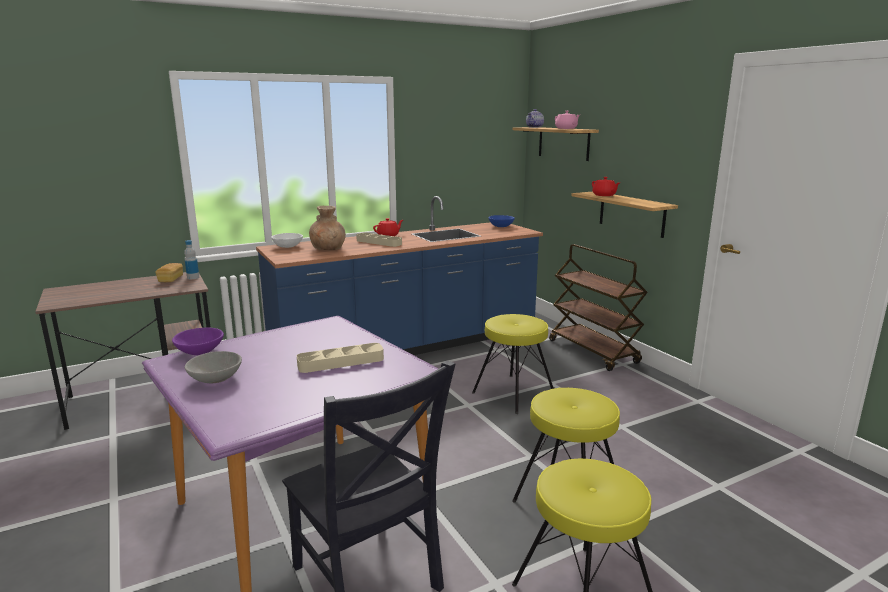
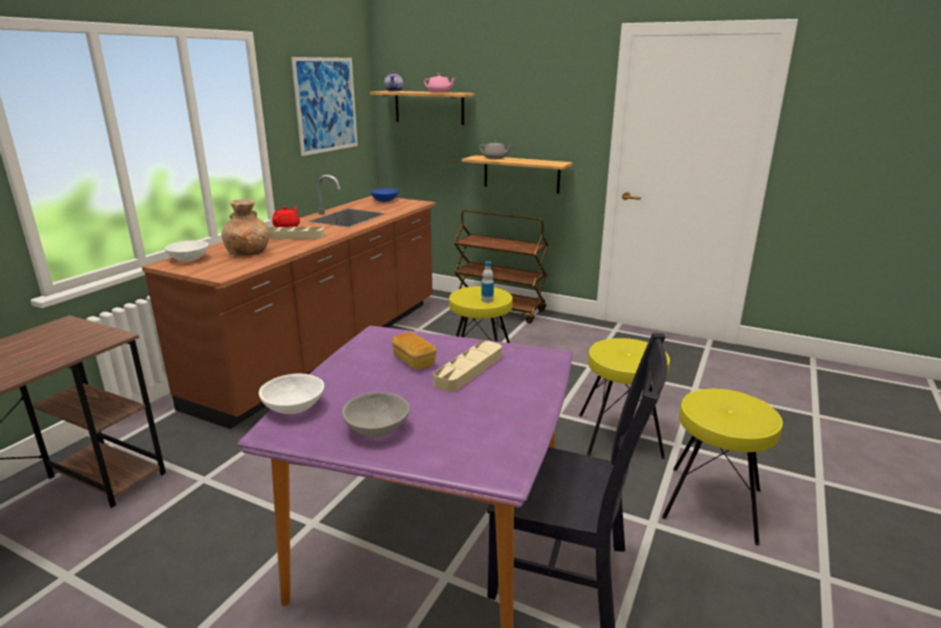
camera: 35 degrees left, 5 degrees up
bread [155,263,183,282] -> bread moved to [392,332,437,370]
purple bowl [172,327,224,355] -> white bowl [259,374,324,414]
bottle [184,240,199,279] -> bottle moved to [481,261,494,303]
blue counter [256,196,543,355] -> brown counter [142,174,436,429]
red teapot [592,177,620,196] -> grey teapot [479,140,513,159]
none -> picture [291,57,358,156]

